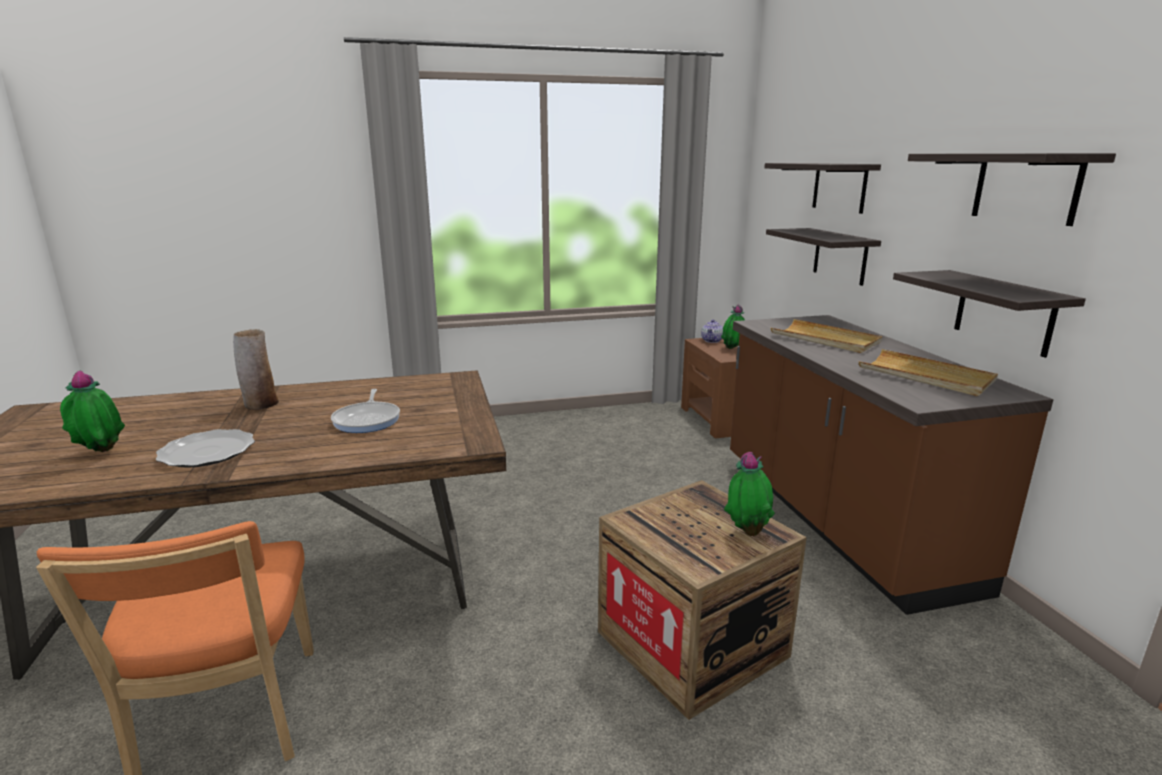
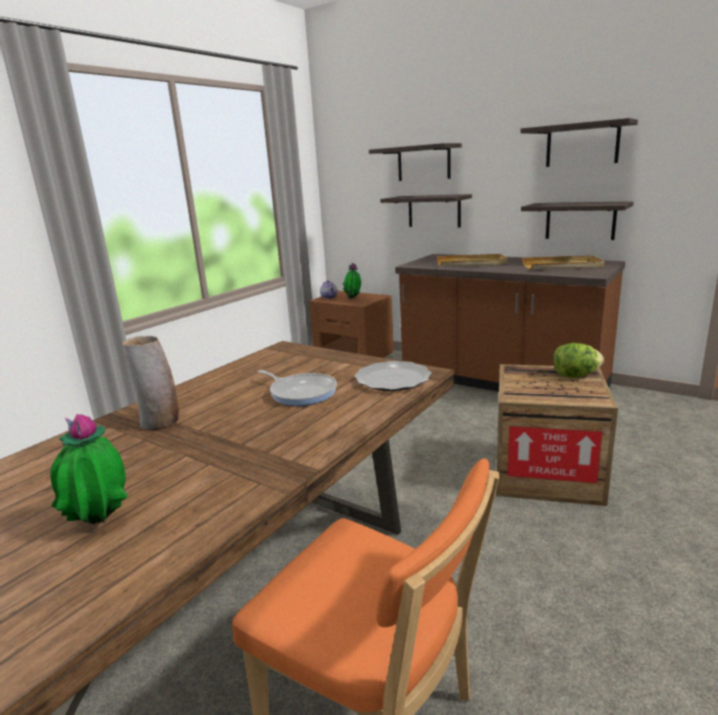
camera: 40 degrees left, 0 degrees up
plate [156,429,255,468] -> plate moved to [354,361,432,391]
potted plant [724,452,775,536] -> lettuce [553,343,604,378]

